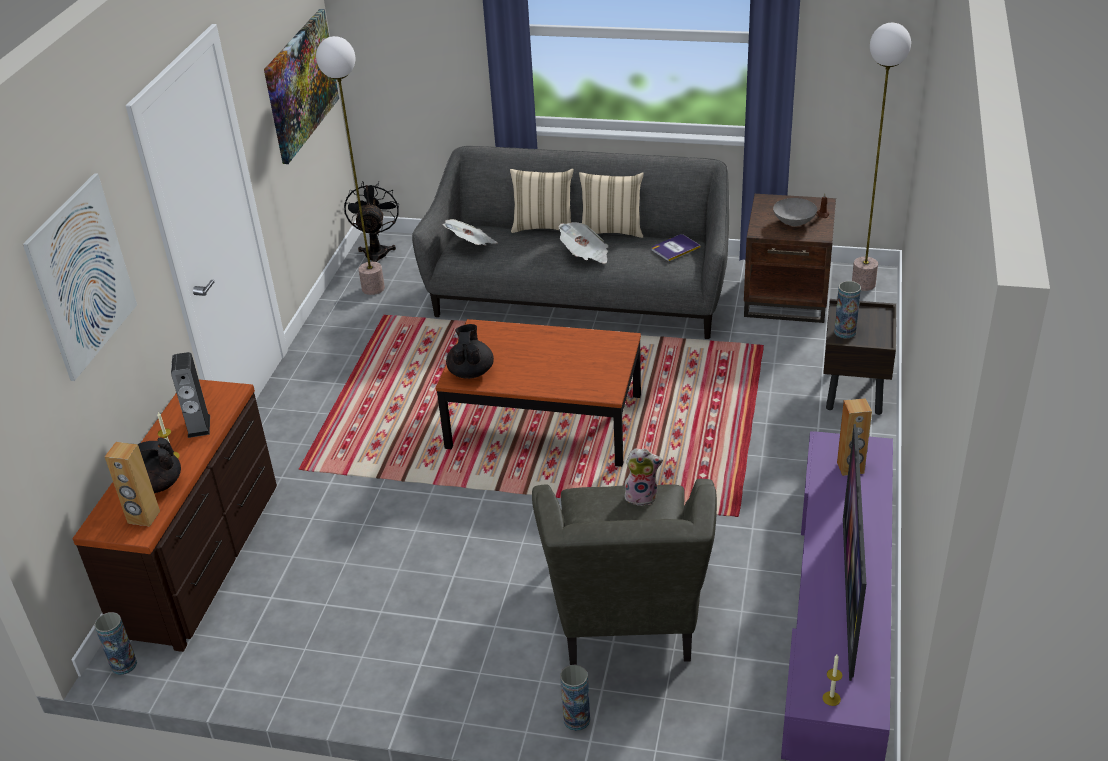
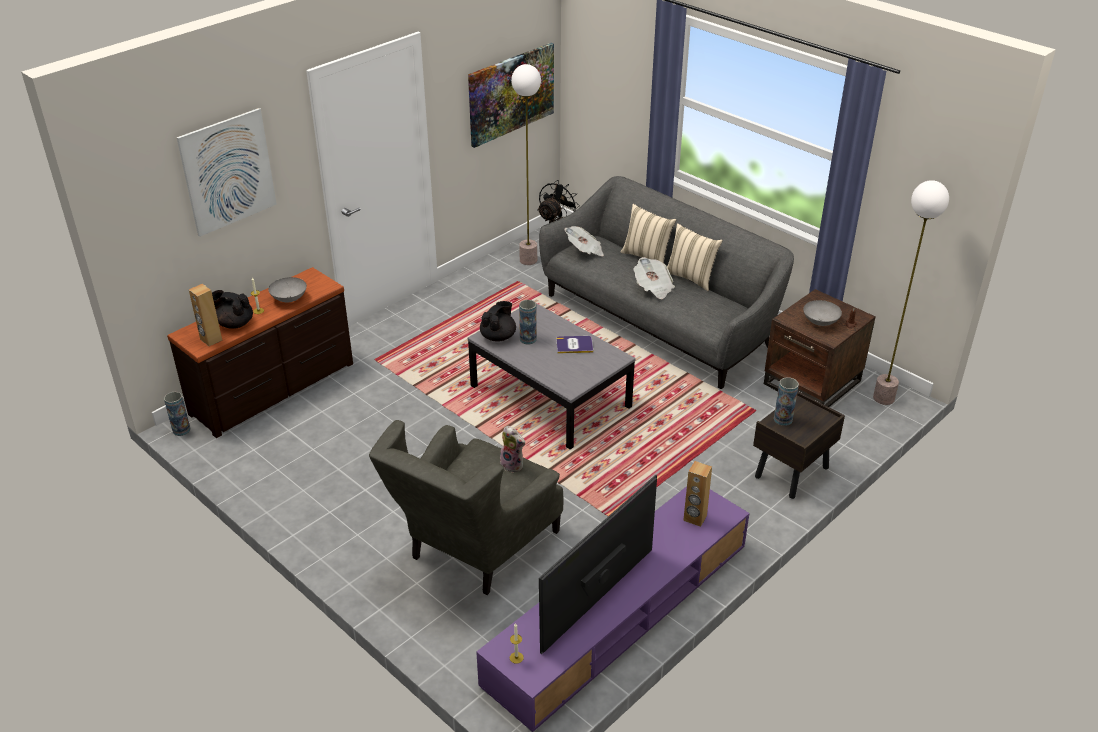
camera: 30 degrees right, 0 degrees up
speaker [171,352,210,438] -> grey bowl [268,277,307,302]
brown coffee table [436,319,641,467] -> grey coffee table [468,303,636,449]
vase [560,665,590,731] -> vase moved to [519,300,537,345]
book [652,234,701,261] -> book moved to [556,336,593,353]

